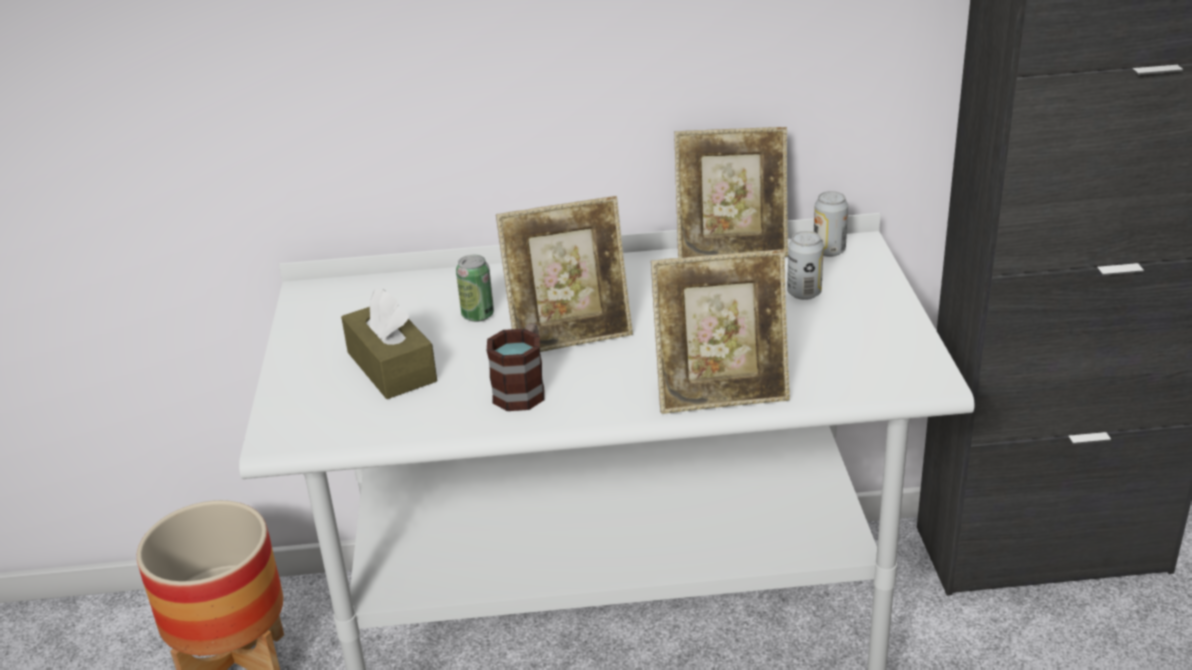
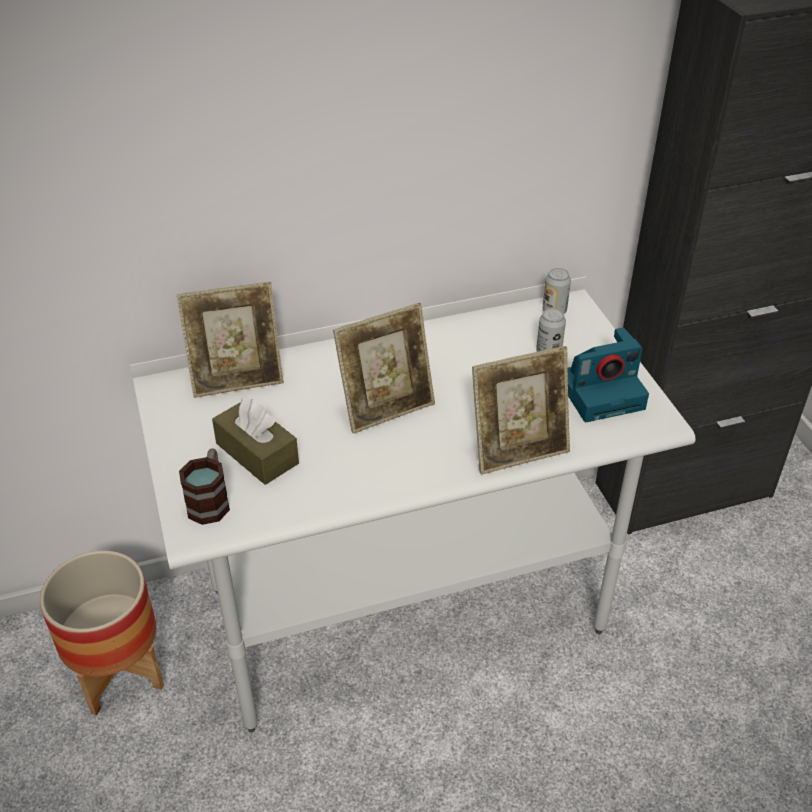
camera: 15 degrees left, 10 degrees up
can [456,255,494,322] -> none
mug [487,323,544,411] -> mug moved to [179,449,230,525]
picture frame [674,127,788,258] -> picture frame moved to [177,282,284,398]
none -> camera [568,328,649,422]

